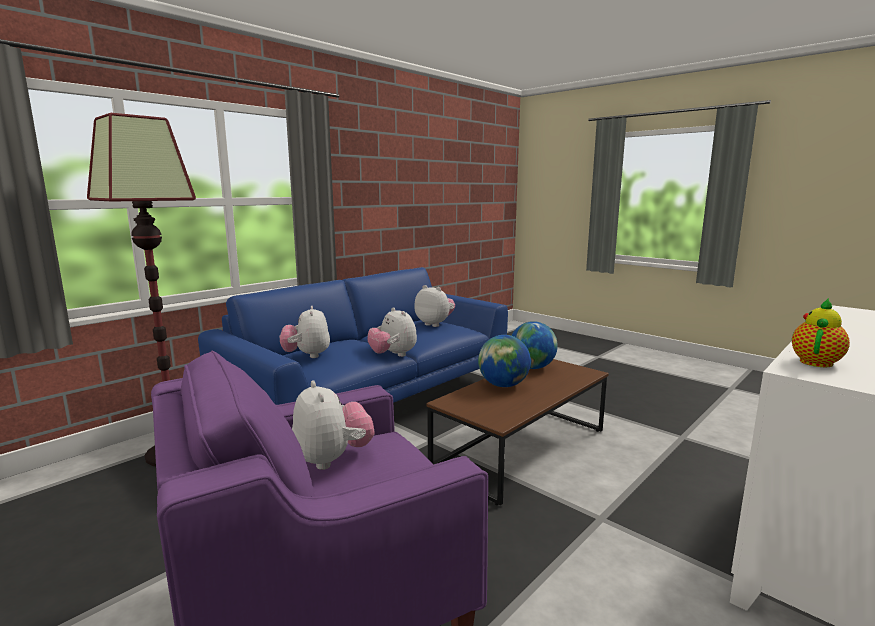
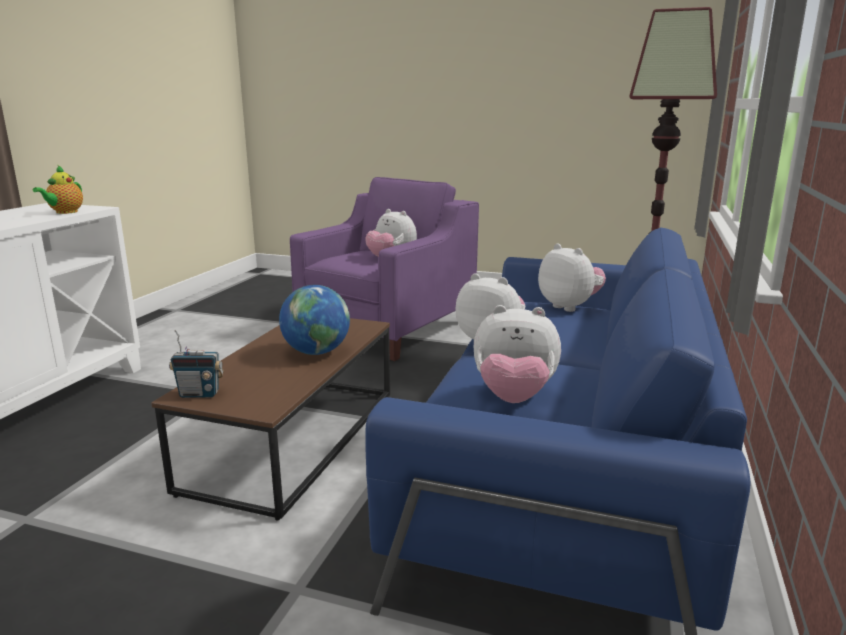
camera: 155 degrees right, 5 degrees up
globe [511,321,558,369] -> none
none -> radio [169,330,224,398]

